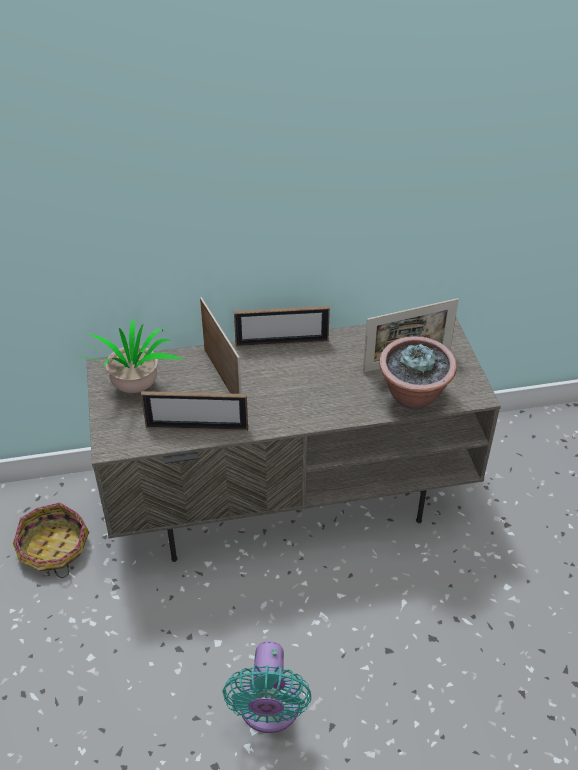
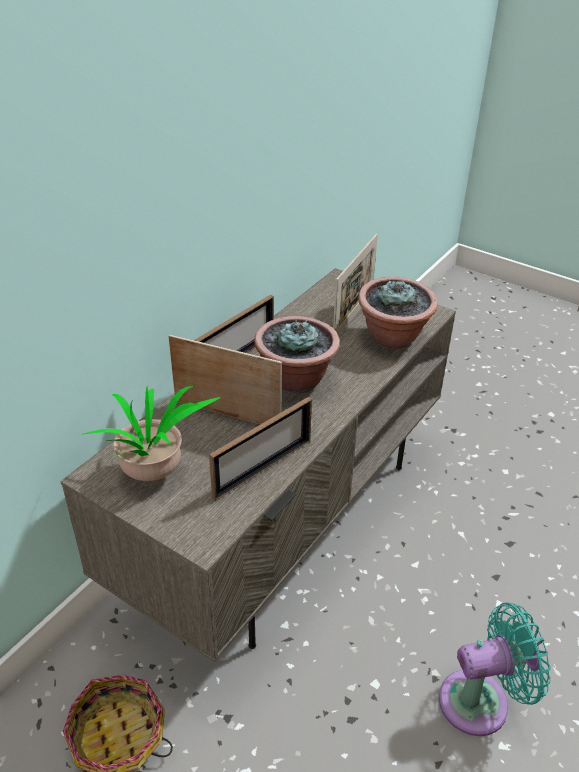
camera: 45 degrees left, 5 degrees down
turquoise fan [222,641,311,733] -> turquoise fan turned 60 degrees counterclockwise [439,602,551,736]
none -> potted plant [254,316,340,394]

